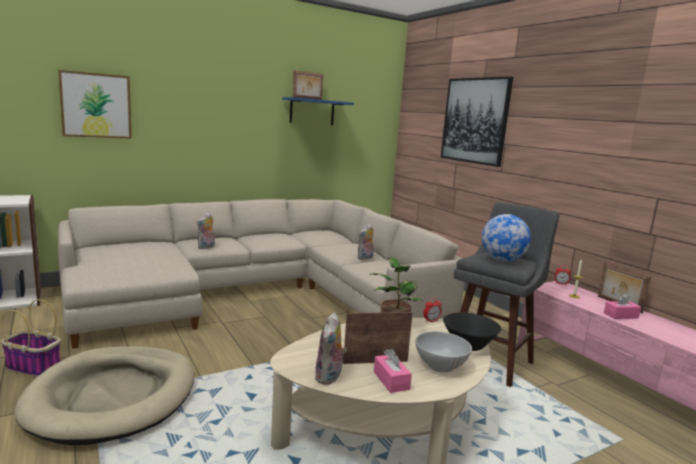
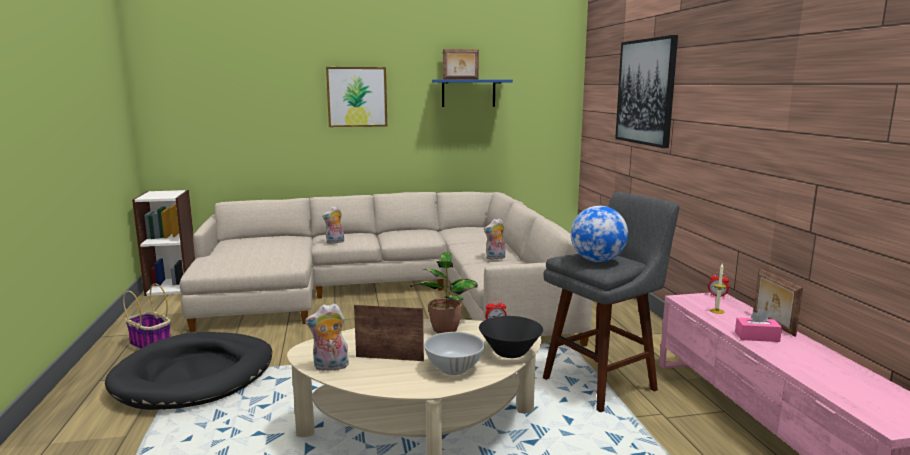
camera: 20 degrees right, 0 degrees up
beige dog bed [14,346,194,445] -> black dog bed [105,332,272,410]
picture [58,70,132,139] -> picture moved to [326,67,387,127]
plush toy [315,313,347,385] -> plush toy turned 45 degrees clockwise [305,303,351,372]
pink tissue box [374,349,412,393] -> none

